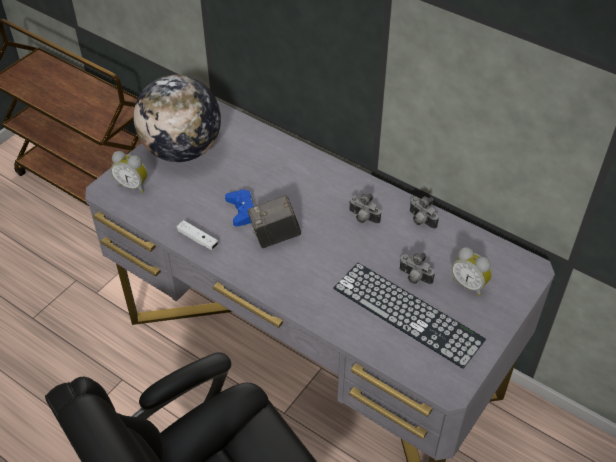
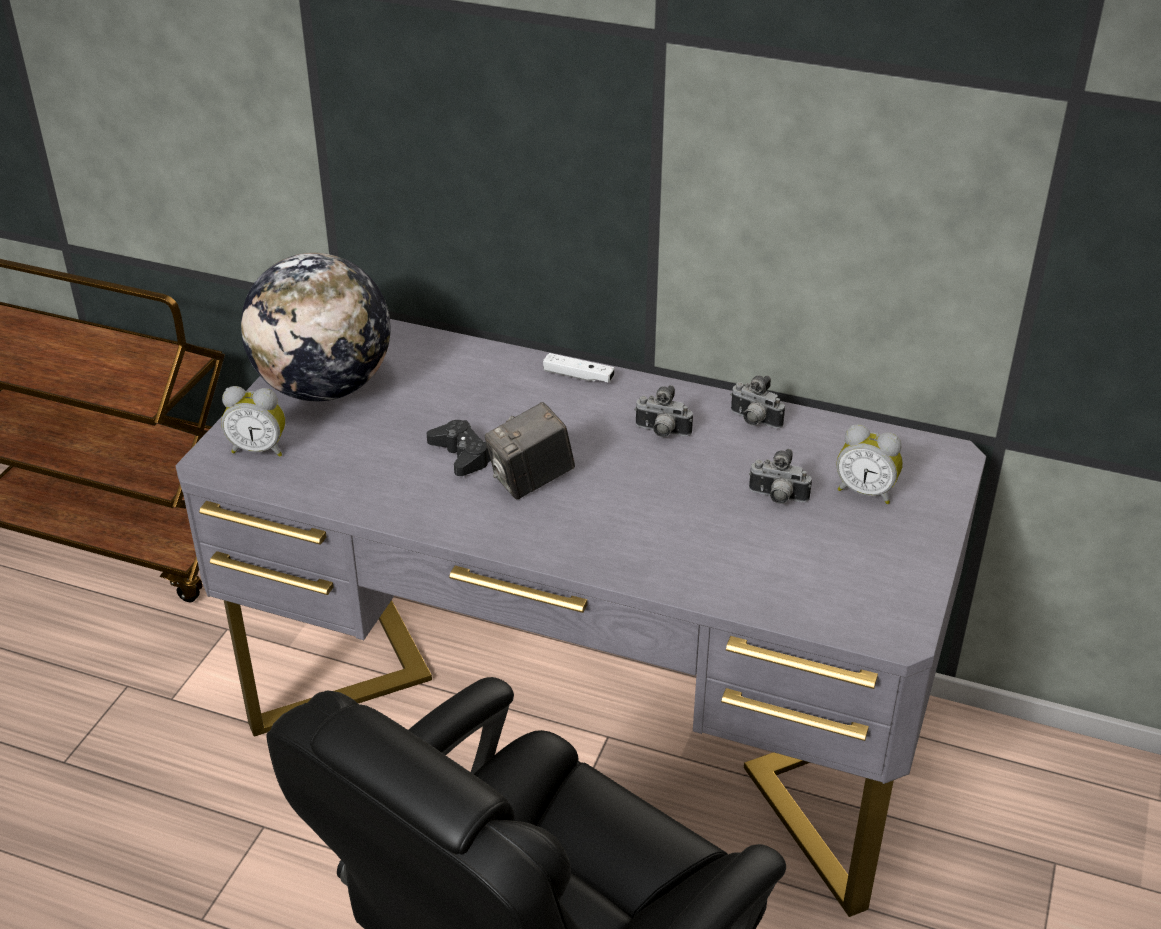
camera: 15 degrees left, 10 degrees down
white game controller [177,220,218,250] -> white game controller moved to [543,353,615,383]
blue game controller [225,190,254,227] -> black game controller [427,420,491,476]
keyboard [333,263,486,368] -> none

